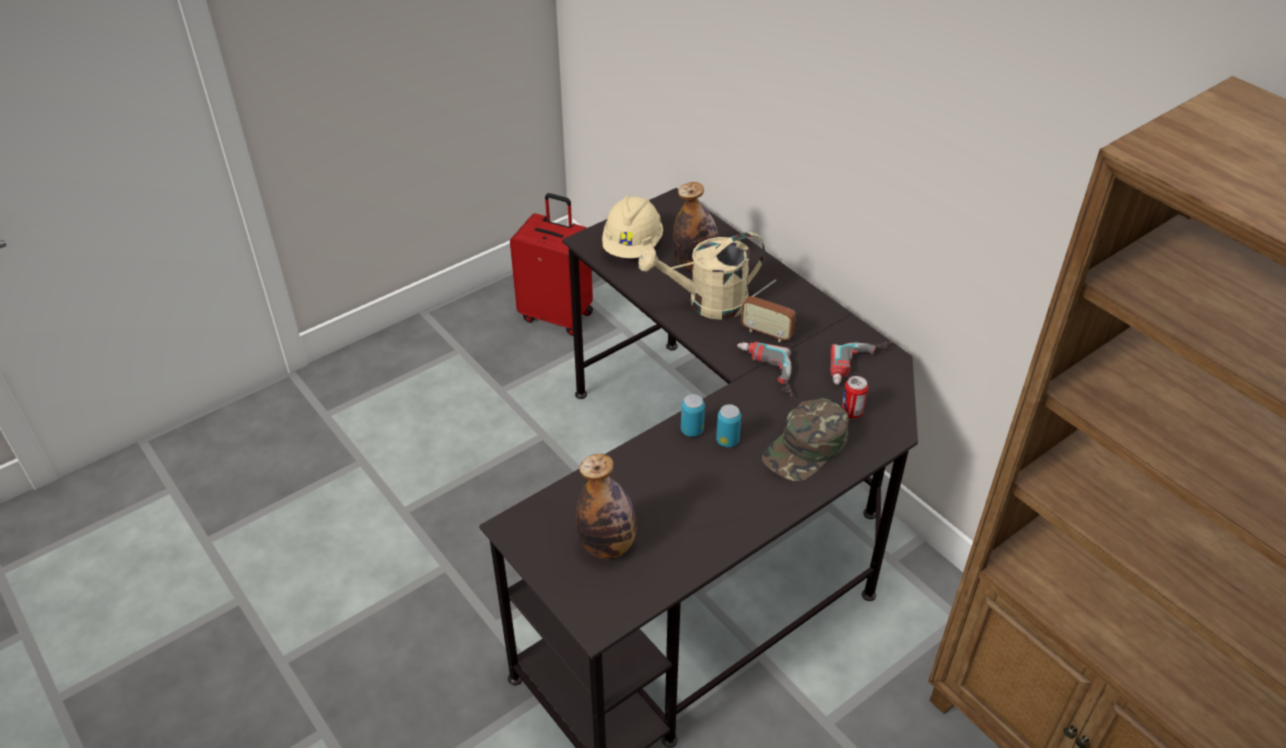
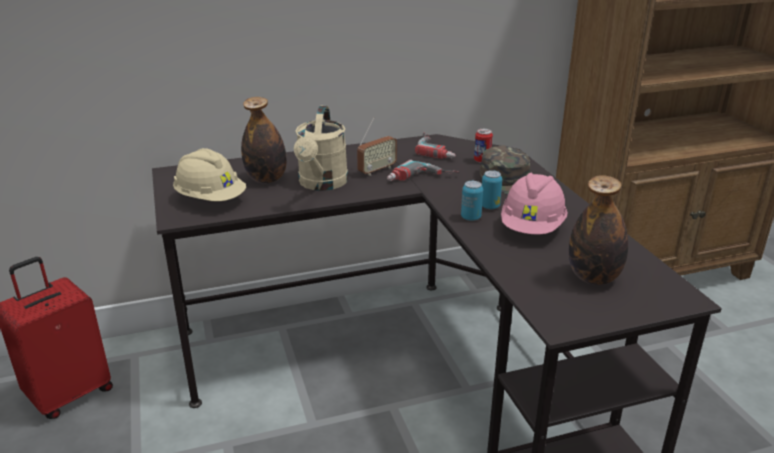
camera: 70 degrees left, 15 degrees down
none -> pink hard hat [501,173,568,235]

